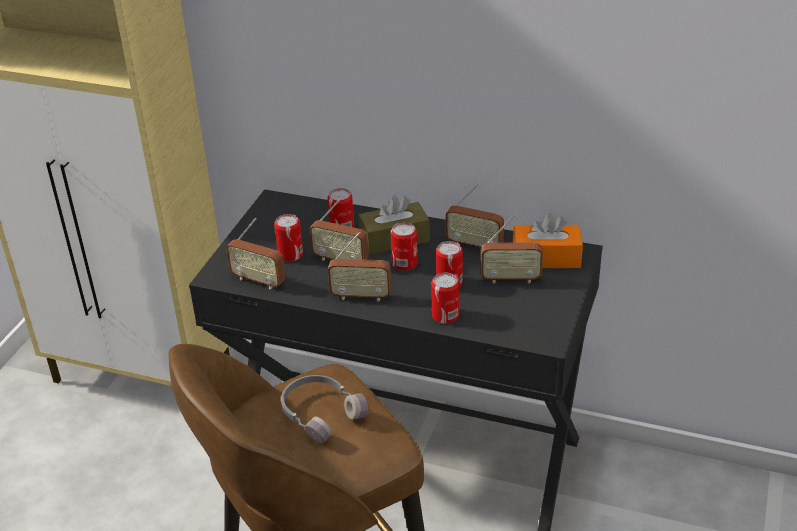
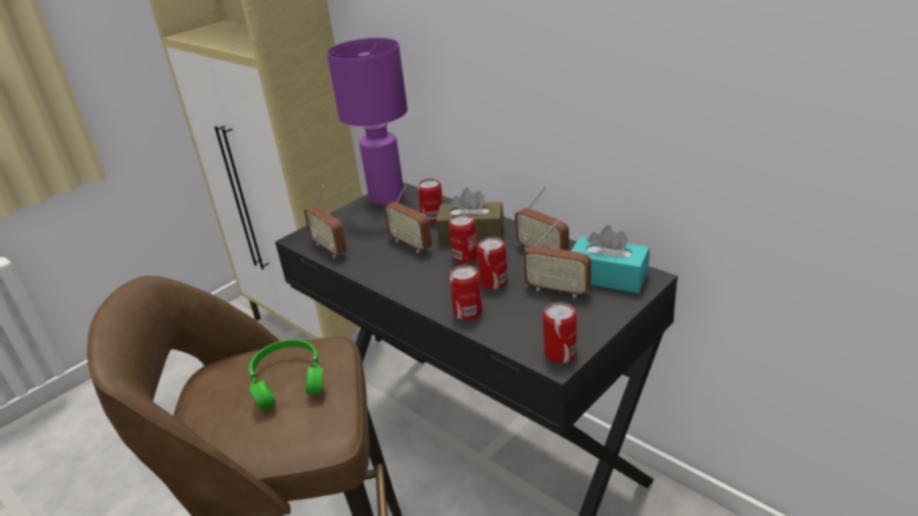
camera: 25 degrees right, 5 degrees down
can [274,214,303,262] -> can moved to [543,302,577,363]
grey headphones [281,375,368,444] -> green headphones [249,339,323,411]
radio [328,232,391,302] -> none
orange tissue box [513,213,583,268] -> turquoise tissue box [571,225,650,293]
none -> purple table lamp [327,38,408,205]

